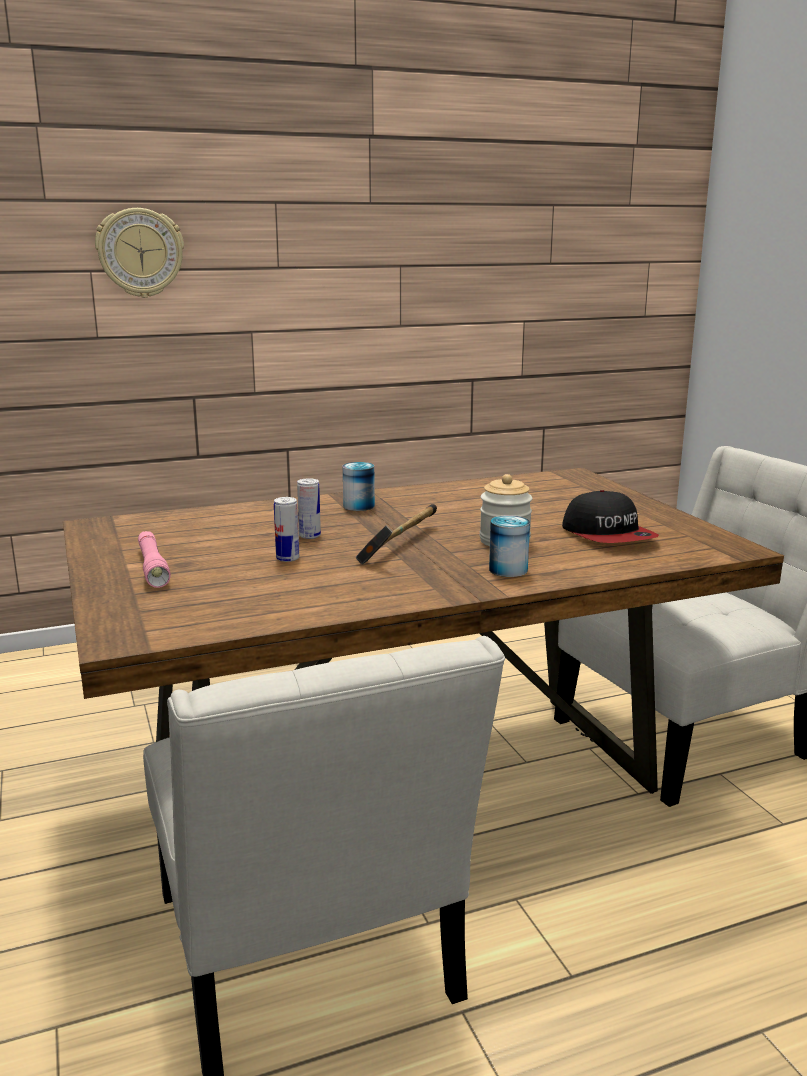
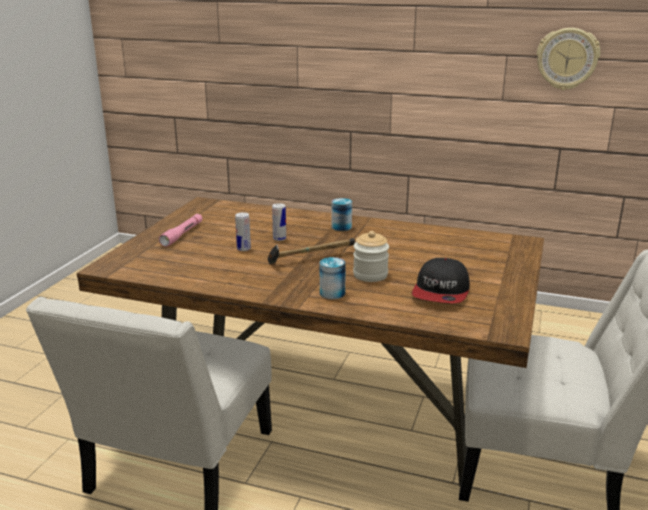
camera: 40 degrees right, 5 degrees up
wall clock [95,208,184,298] -> wall clock moved to [537,28,601,90]

